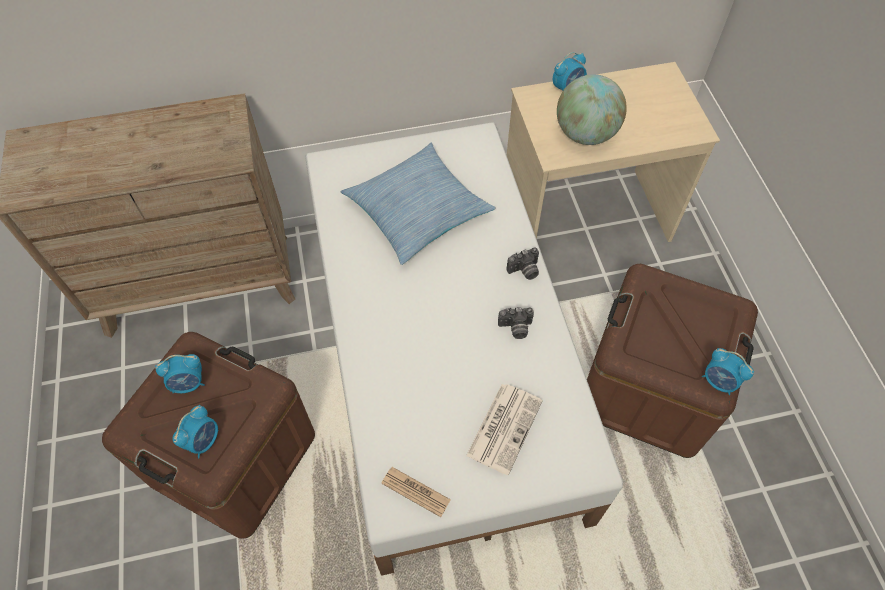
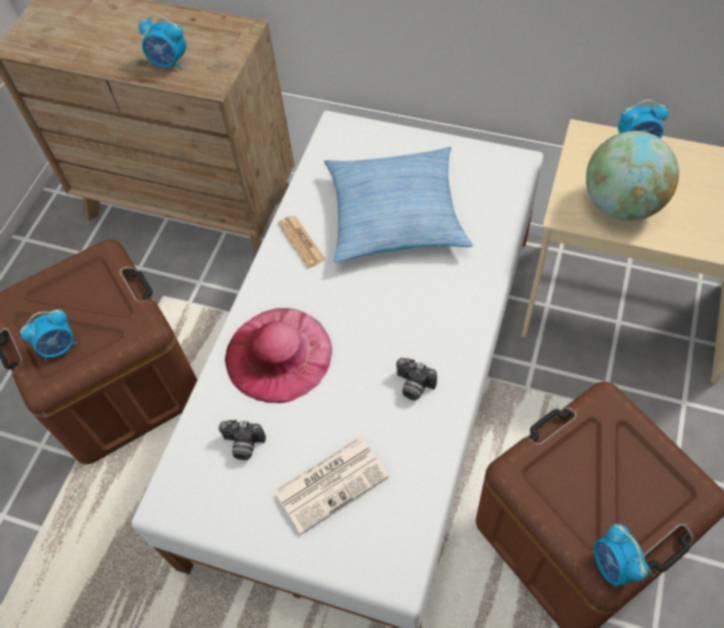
camera: 35 degrees right, 0 degrees up
alarm clock [155,354,205,393] -> alarm clock moved to [139,14,186,70]
newspaper [381,467,451,517] -> newspaper moved to [278,216,325,268]
camera [507,248,539,280] -> camera moved to [219,420,266,460]
none -> pink hat [225,308,332,403]

